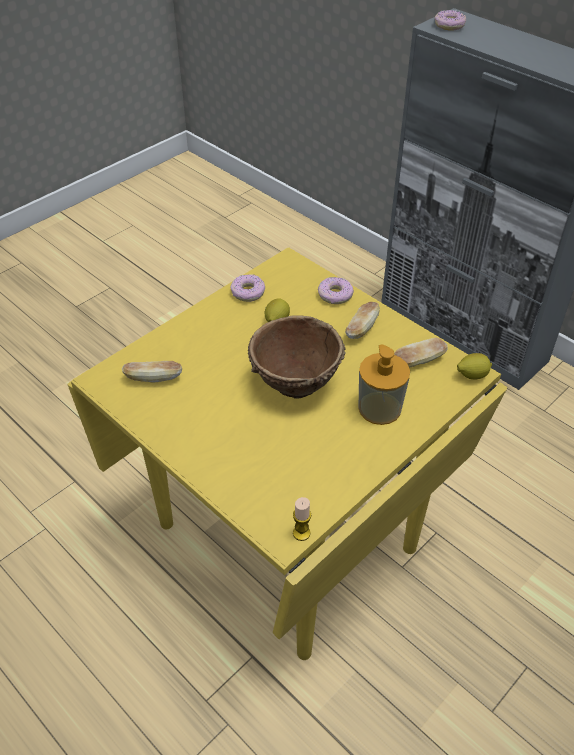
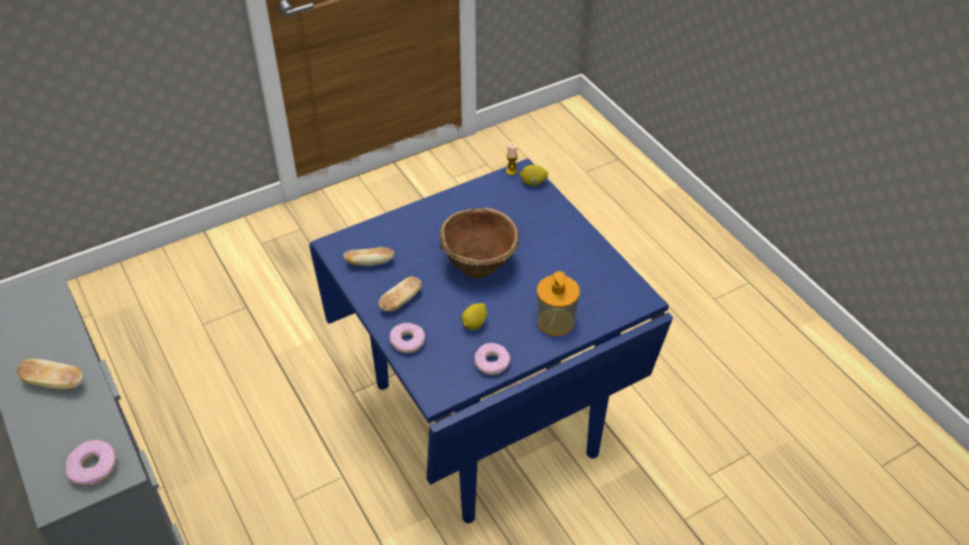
camera: 165 degrees left, 0 degrees up
yellow dining table [67,247,507,660] -> blue dining table [309,159,673,523]
bread [122,361,182,382] -> bread moved to [17,359,83,390]
soap dispenser [358,345,410,425] -> soap dispenser moved to [537,271,580,336]
lemon [457,353,492,380] -> lemon moved to [520,165,548,186]

